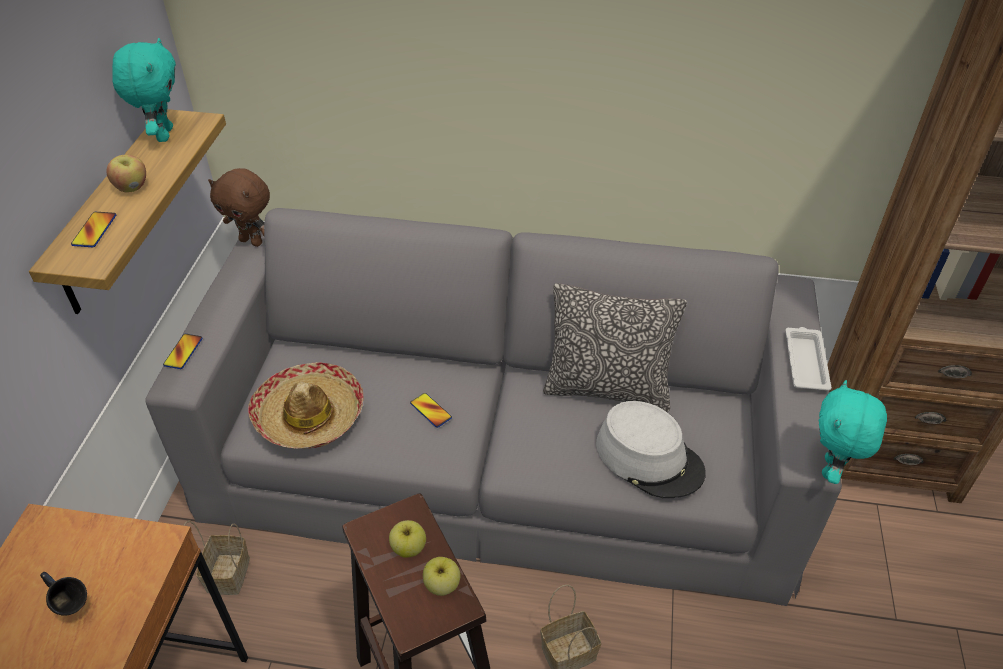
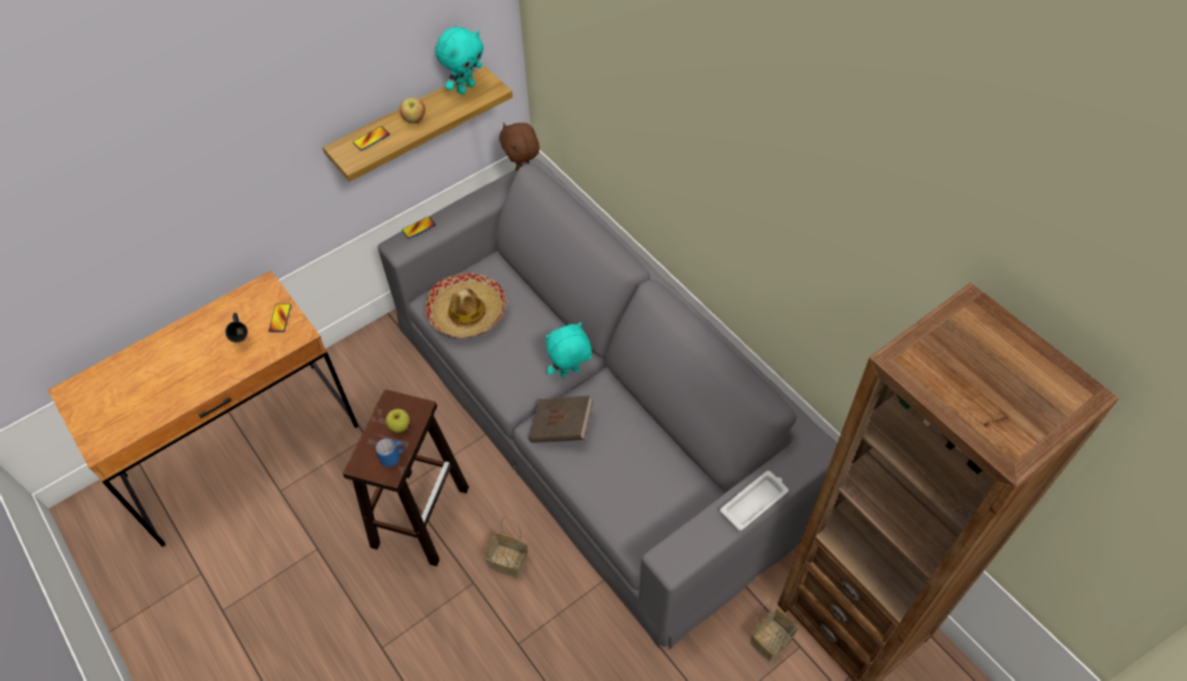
camera: 45 degrees right, 10 degrees up
basket [184,521,250,595] -> basket moved to [750,599,800,662]
phone [410,393,452,428] -> phone moved to [269,304,291,332]
apple [423,557,460,596] -> blue mug [375,438,405,467]
pillow [543,283,687,412] -> none
grey hat [596,401,706,498] -> none
turquoise plush toy [819,380,887,484] -> turquoise plush toy moved to [545,322,592,377]
none -> brown book [529,396,593,443]

